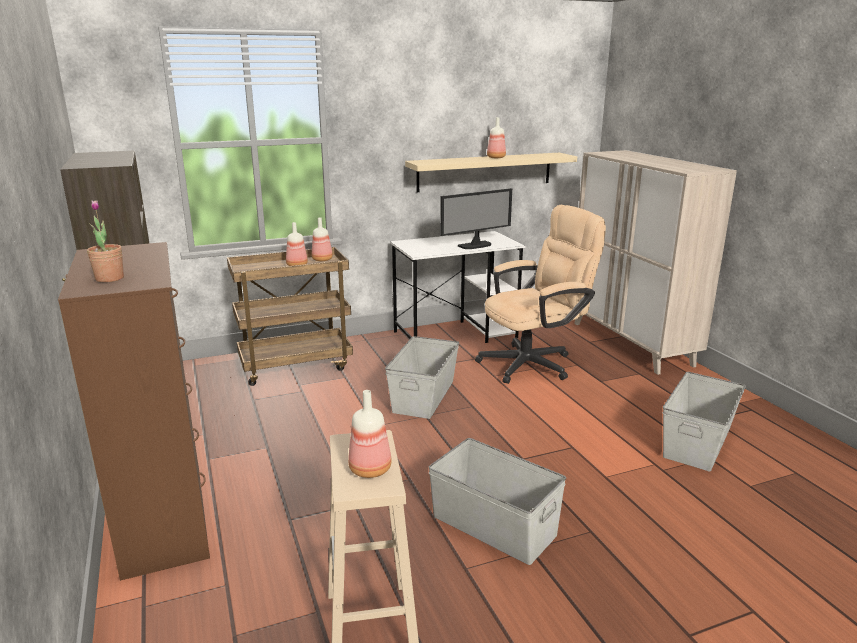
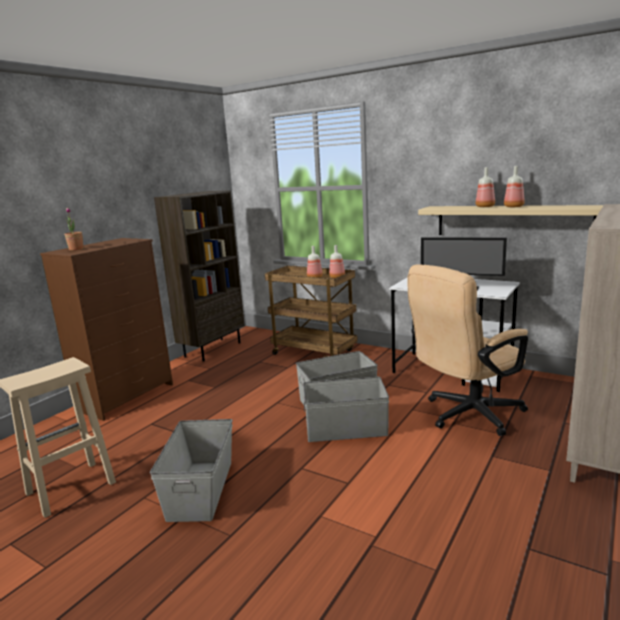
camera: 55 degrees right, 5 degrees down
bottle [348,390,392,478] -> bottle moved to [475,167,495,207]
beige office chair [475,205,606,384] -> beige office chair turned 120 degrees clockwise [407,264,528,436]
grey storage box [663,372,746,471] -> grey storage box moved to [303,377,389,442]

